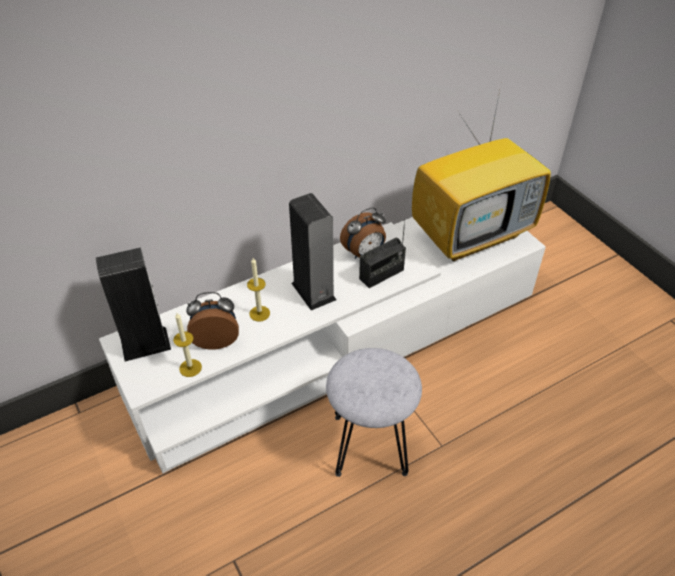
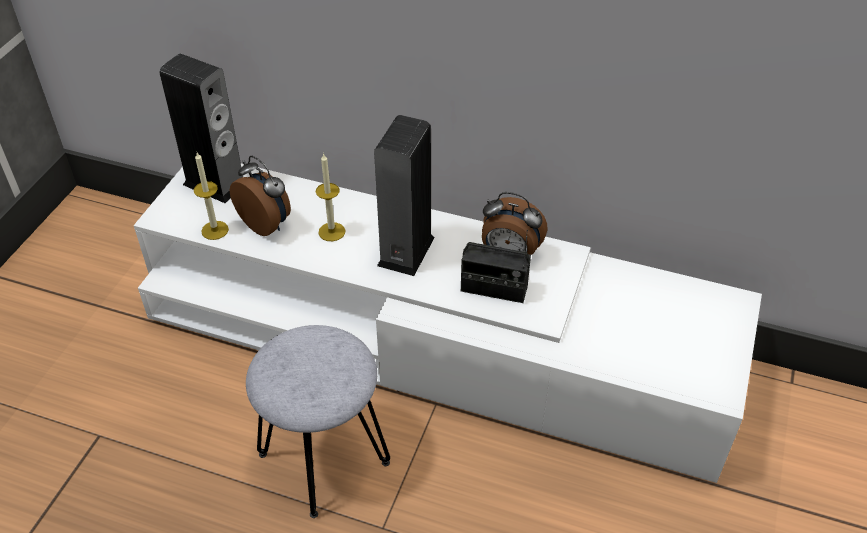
camera: 50 degrees right, 0 degrees up
television [412,86,551,262] -> none

